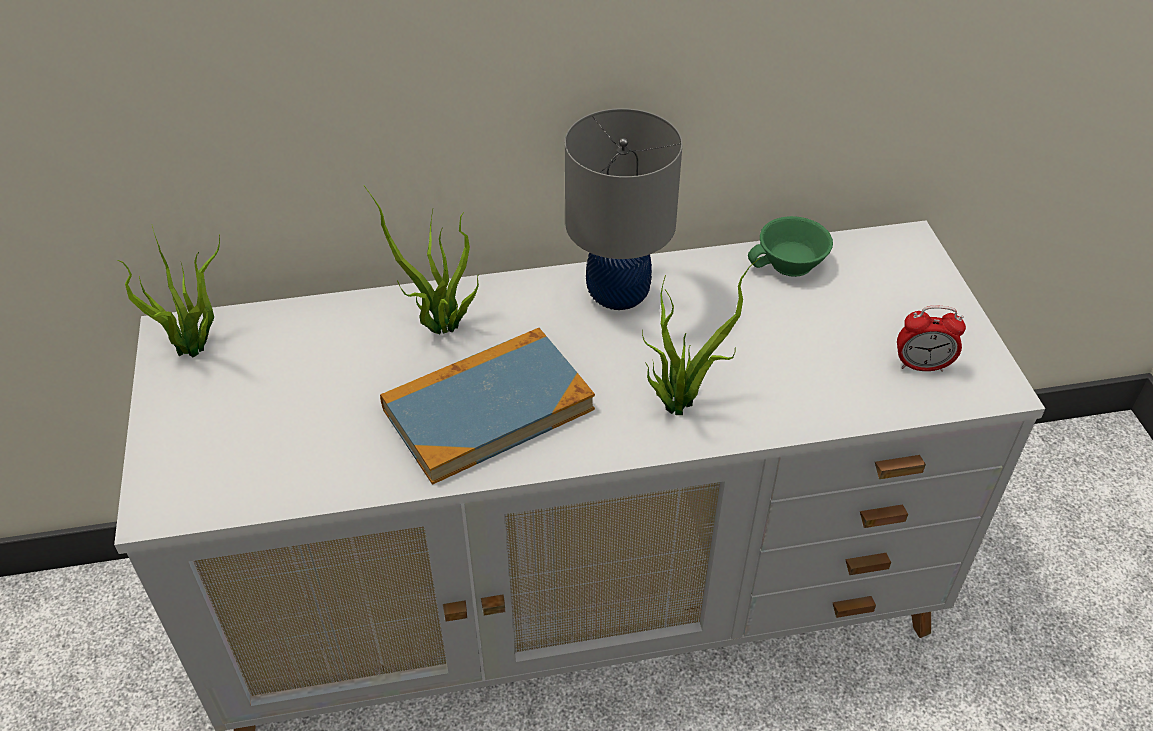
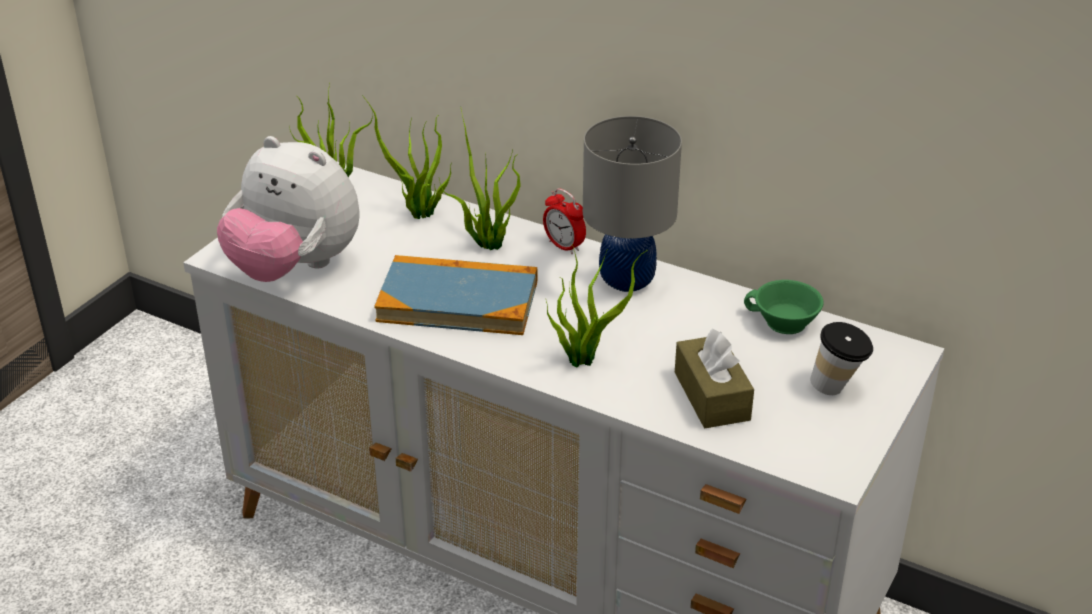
camera: 40 degrees right, 10 degrees down
alarm clock [897,305,966,372] -> alarm clock moved to [543,188,586,254]
none -> plush toy [217,136,359,282]
none -> potted plant [363,96,452,219]
none -> brown tissue box [675,328,754,428]
none -> cup [810,322,873,395]

